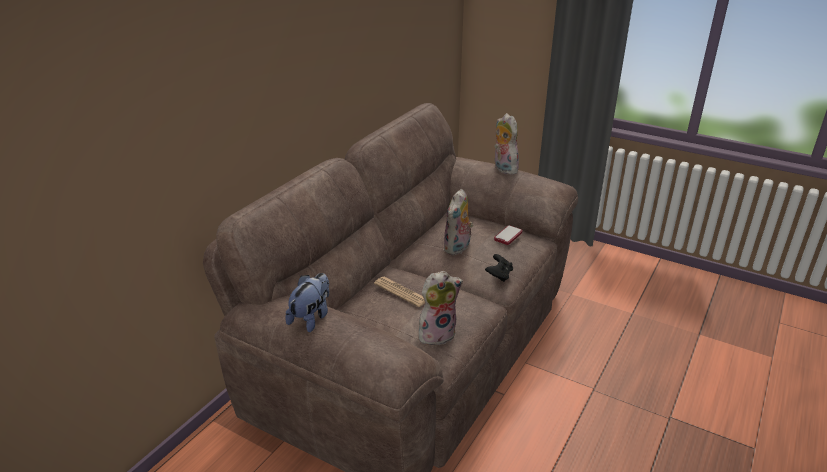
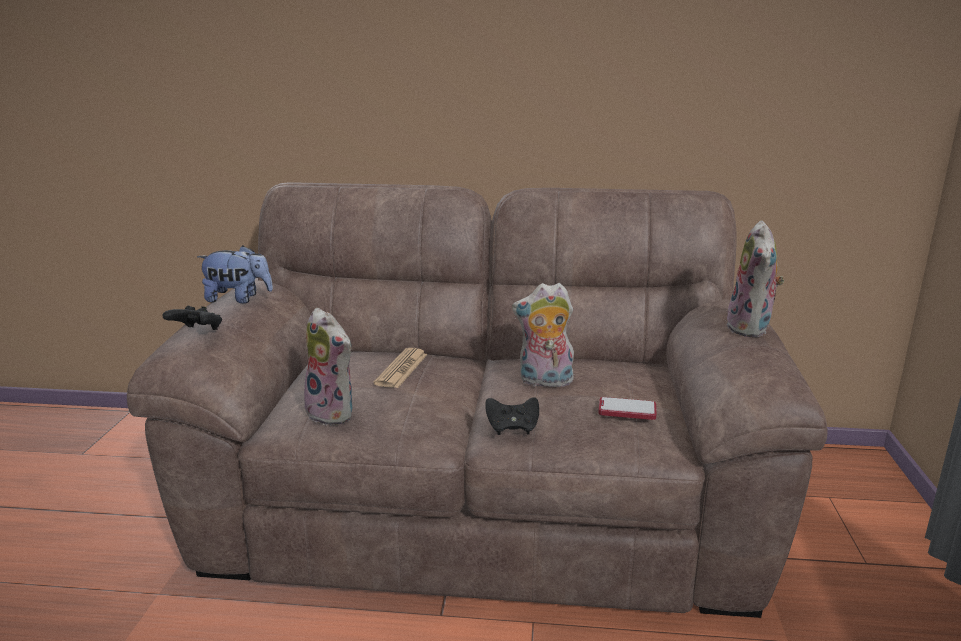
camera: 65 degrees right, 10 degrees down
plush toy [494,113,519,175] -> plush toy turned 150 degrees clockwise [727,220,784,337]
none -> black game controller [163,306,222,330]

